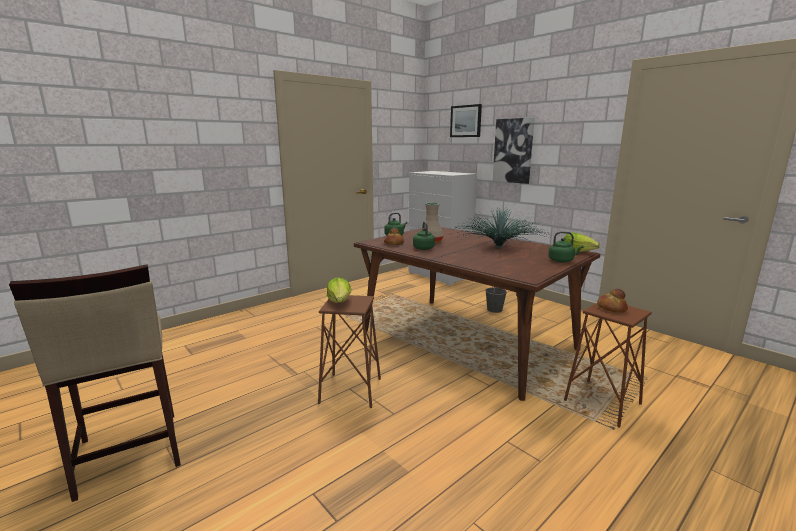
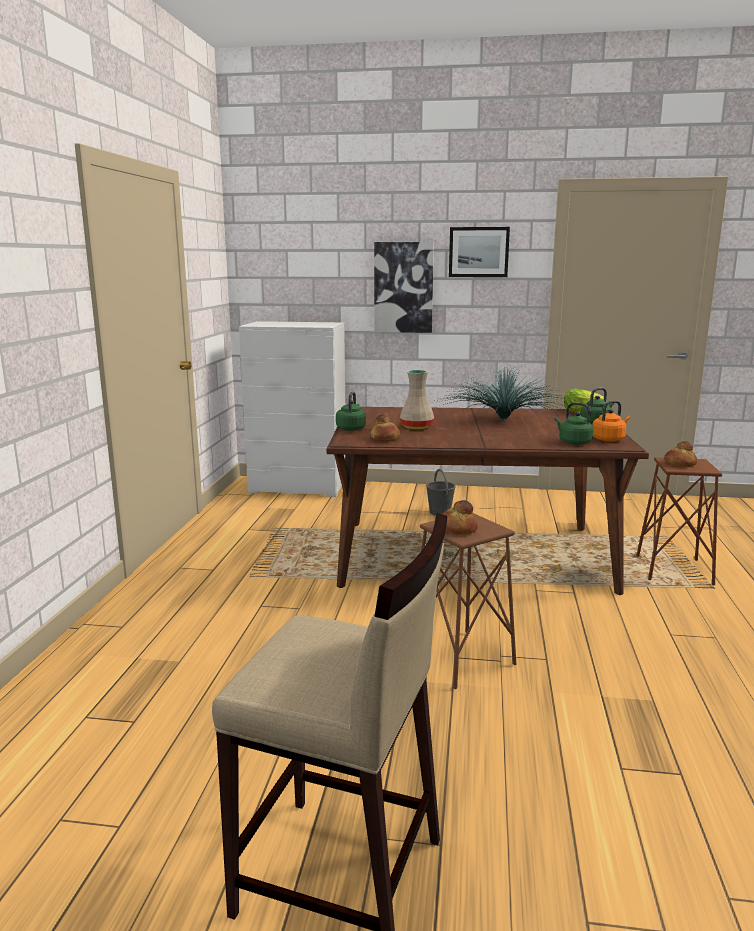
camera: 40 degrees left, 0 degrees up
lettuce [327,277,352,303] -> bread [442,500,478,535]
green kettle [413,221,435,250] -> green kettle moved to [554,402,594,445]
picture [450,104,482,137] -> picture moved to [449,227,510,277]
none -> orange kettle [592,400,630,442]

